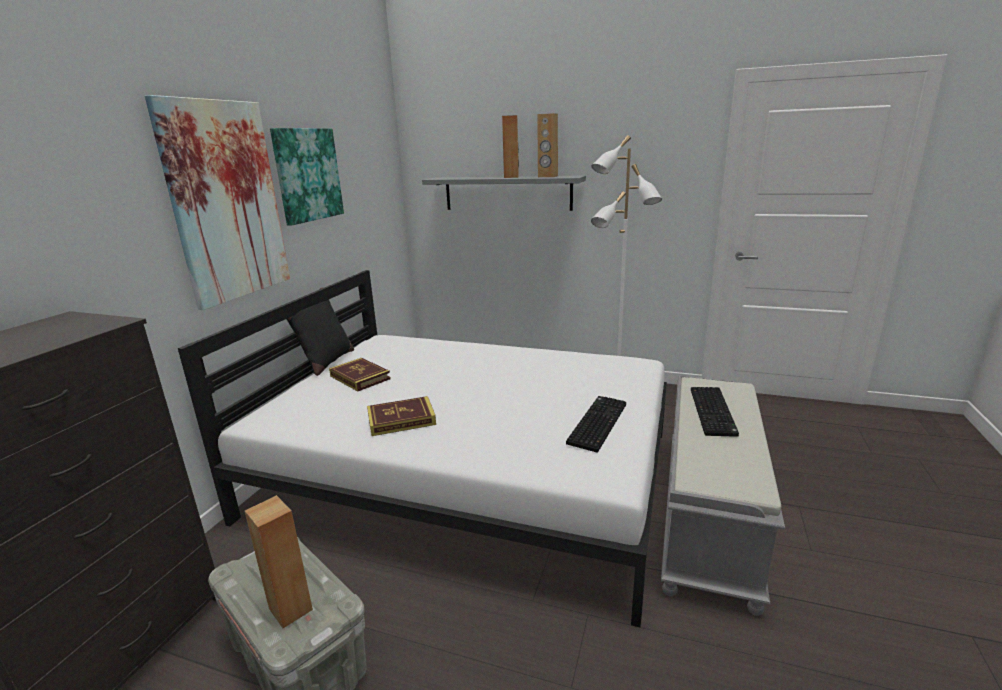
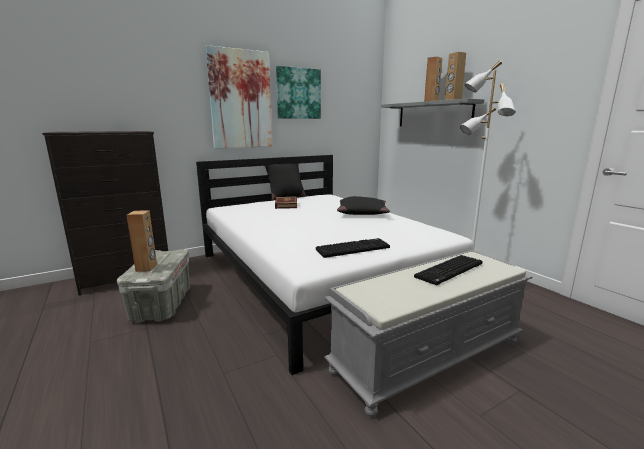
camera: 40 degrees right, 5 degrees down
book [367,396,436,436] -> none
none -> black pillow [337,196,390,215]

